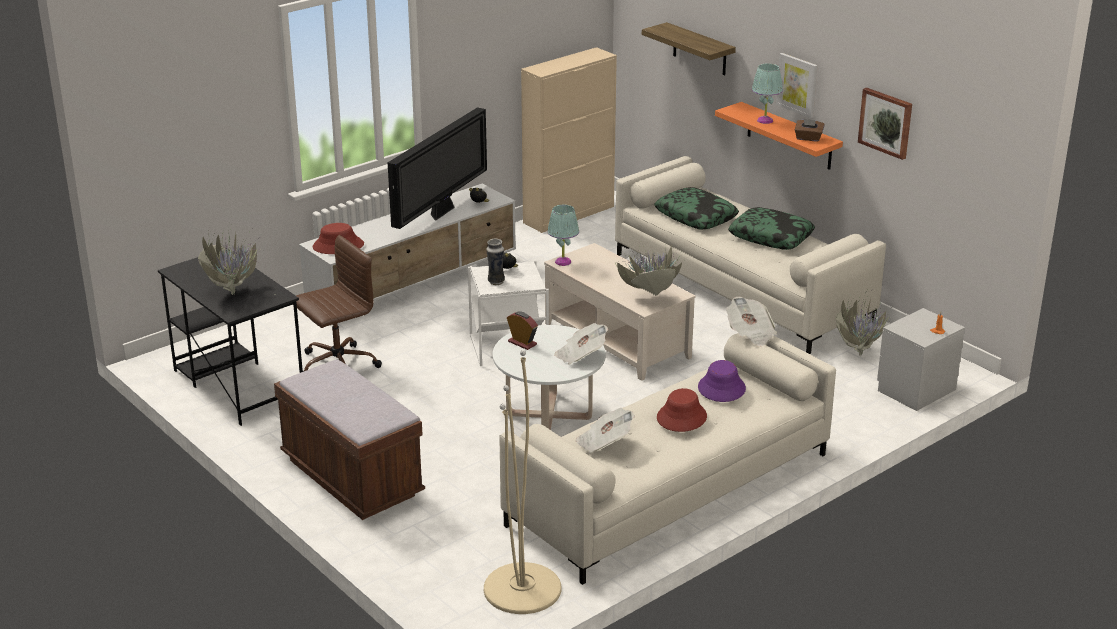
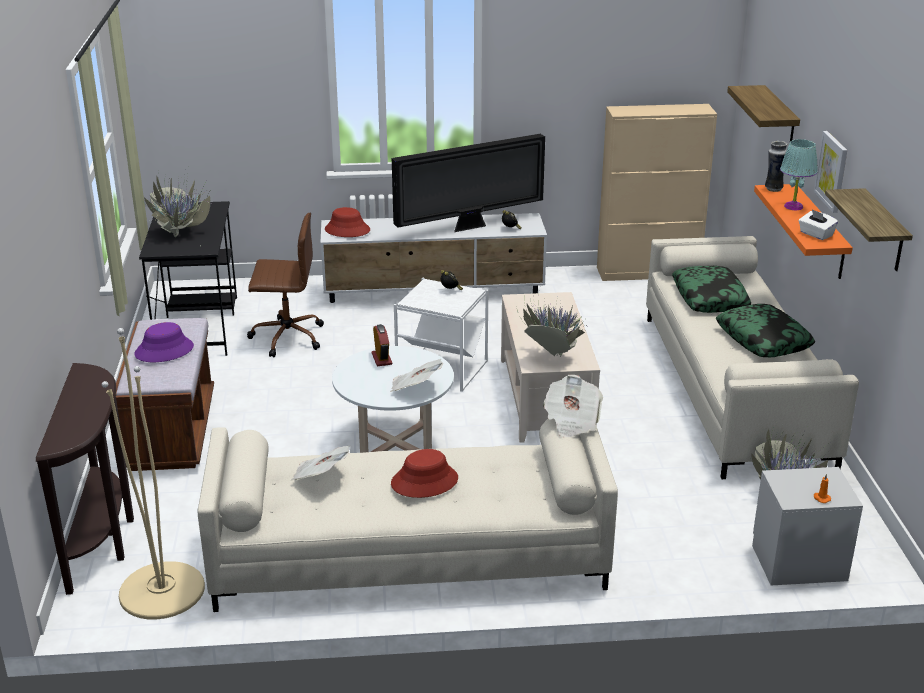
camera: 35 degrees right, 0 degrees up
vase [486,239,505,285] -> vase moved to [765,141,787,192]
turquoise table lamp [547,205,579,266] -> none
purple hat [698,360,746,402] -> purple hat moved to [134,322,194,362]
brown tissue box [795,119,825,142] -> white tissue box [799,209,838,240]
picture [858,88,912,160] -> shelf [825,188,913,271]
none -> brown console table [36,363,134,595]

